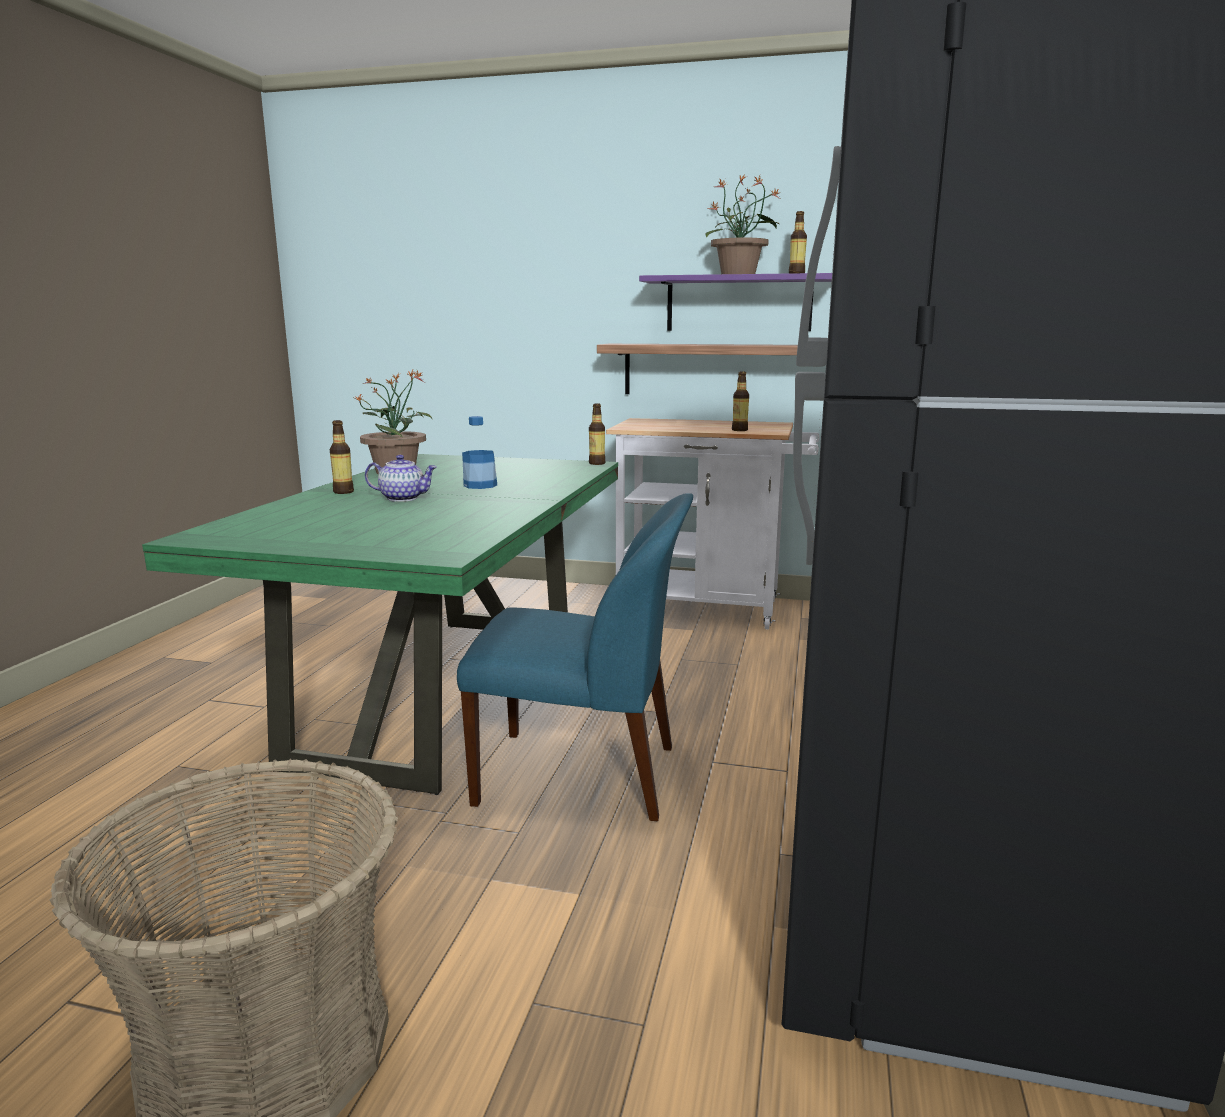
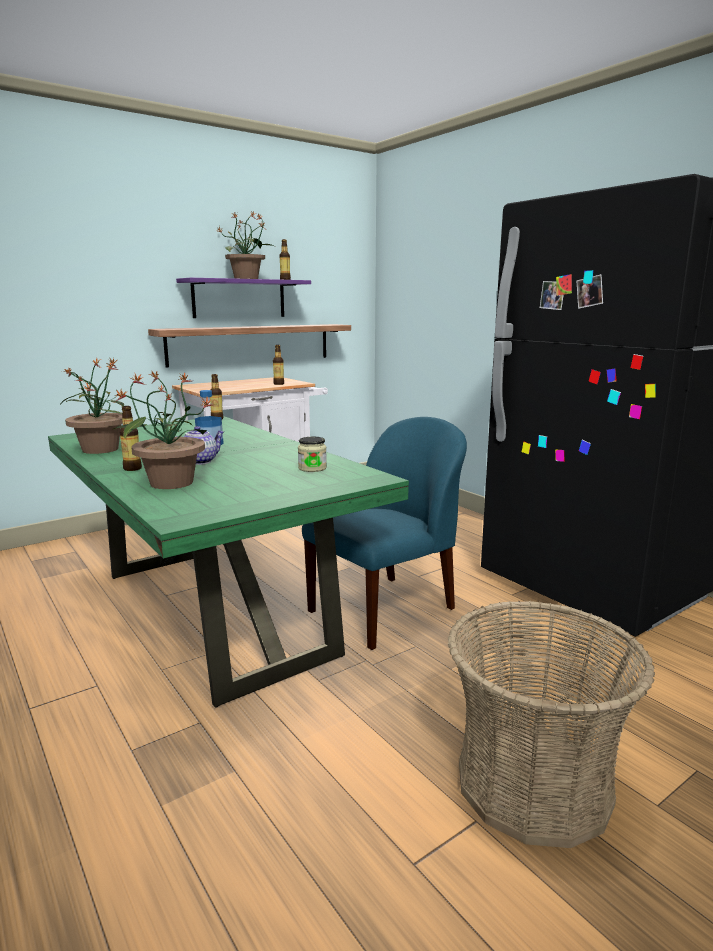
camera: 50 degrees left, 0 degrees up
none -> potted plant [113,370,215,489]
none -> jar [298,437,327,472]

